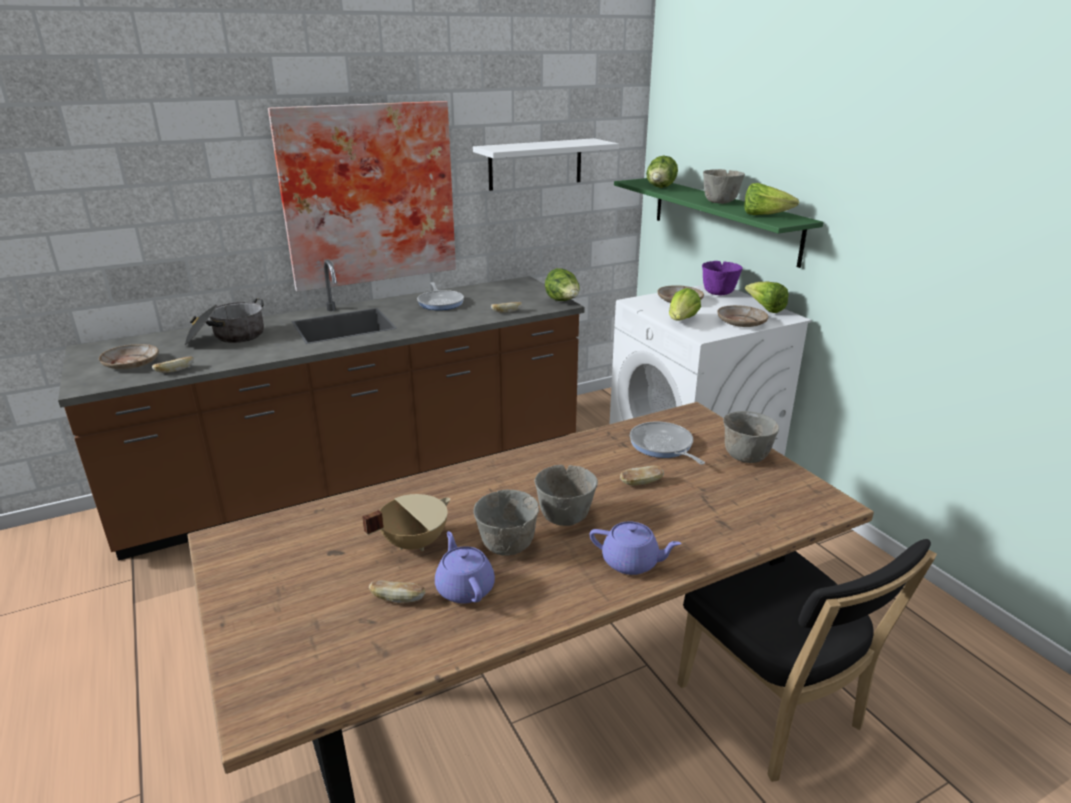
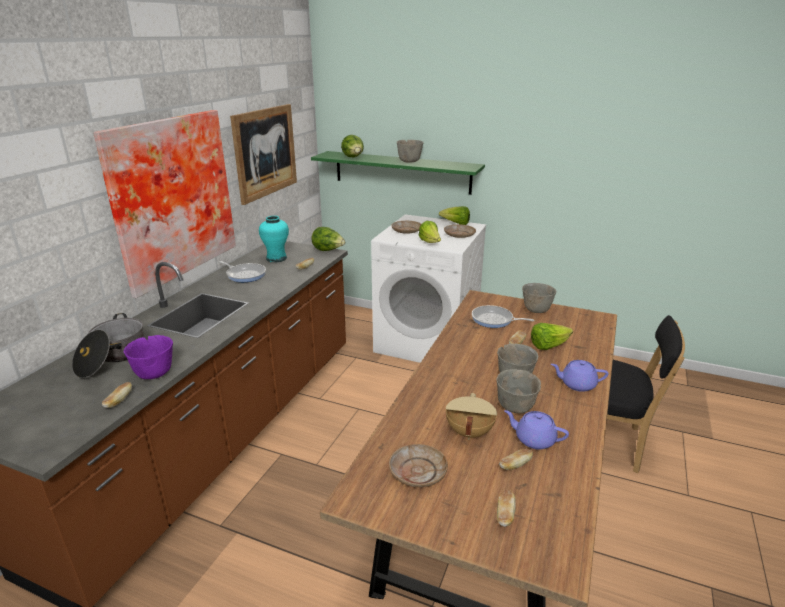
camera: 40 degrees left, 0 degrees up
beige plate [99,344,159,369] -> beige plate moved to [389,444,448,487]
white shelf [473,138,619,191] -> picture [230,104,297,205]
purple teapot [590,521,682,575] -> purple teapot turned 150 degrees counterclockwise [551,360,608,392]
purple bowl [702,261,743,295] -> purple bowl moved to [124,335,173,379]
lettuce [745,183,799,215] -> lettuce moved to [531,323,573,350]
none -> turquoise vase [259,216,289,263]
none -> bread [497,490,516,527]

